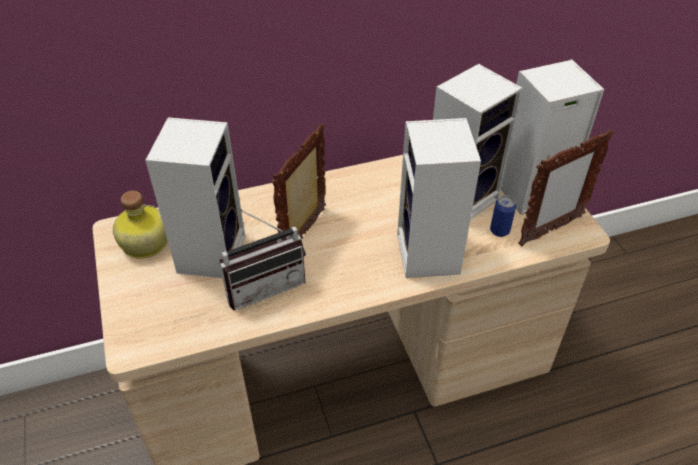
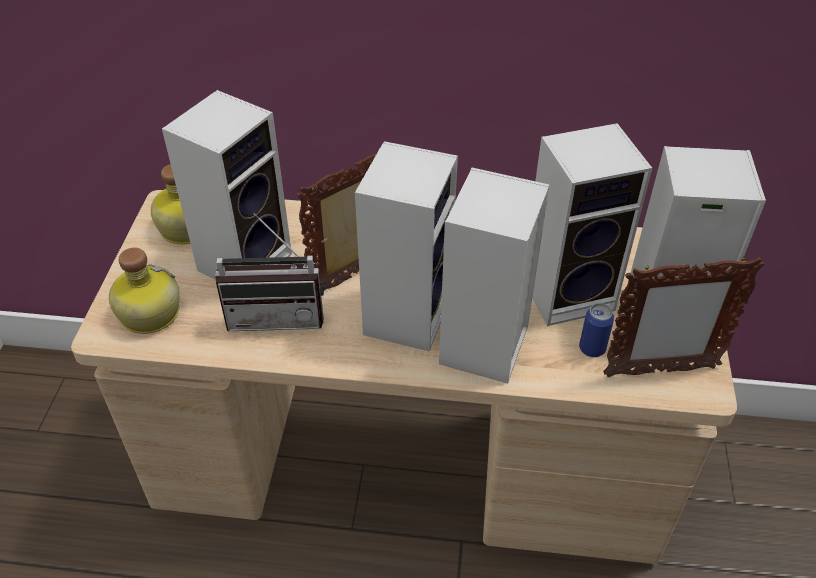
camera: 25 degrees right, 0 degrees up
none -> bottle [109,248,180,334]
none -> speaker [355,141,458,352]

